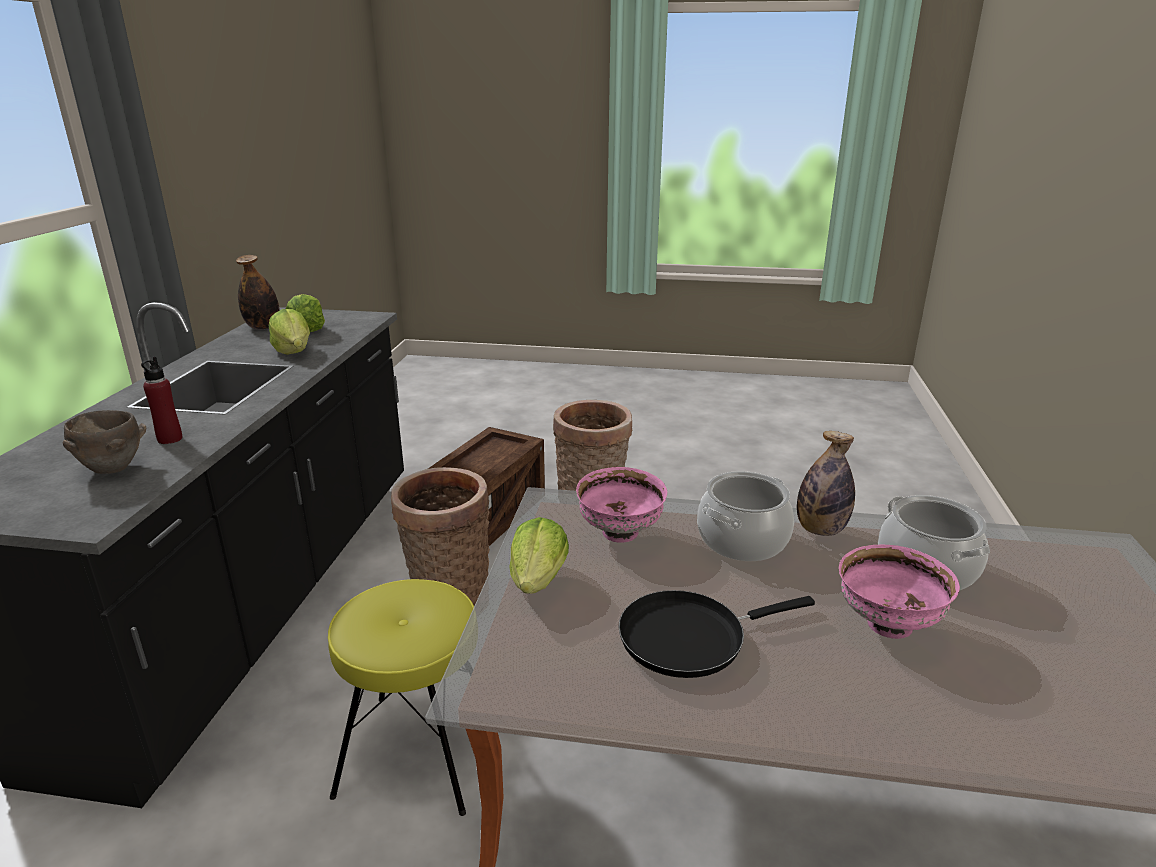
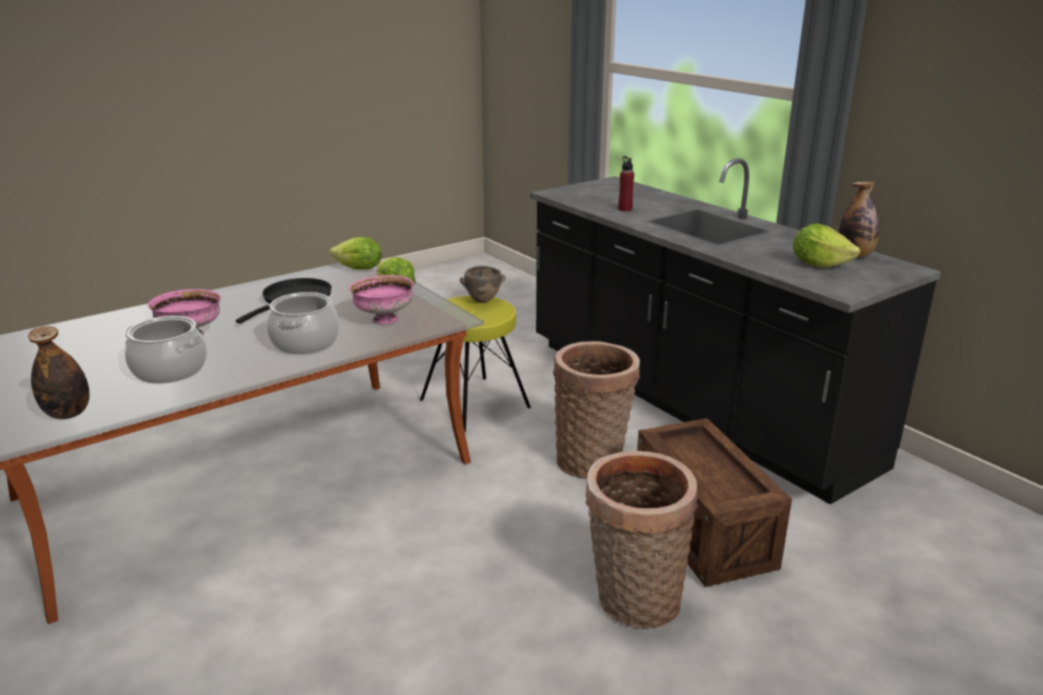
camera: 135 degrees right, 0 degrees up
brown bowl [63,410,146,474] -> brown bowl moved to [460,266,506,303]
lettuce [269,309,310,355] -> lettuce moved to [330,237,382,270]
bottle [797,431,855,536] -> bottle moved to [28,326,90,419]

